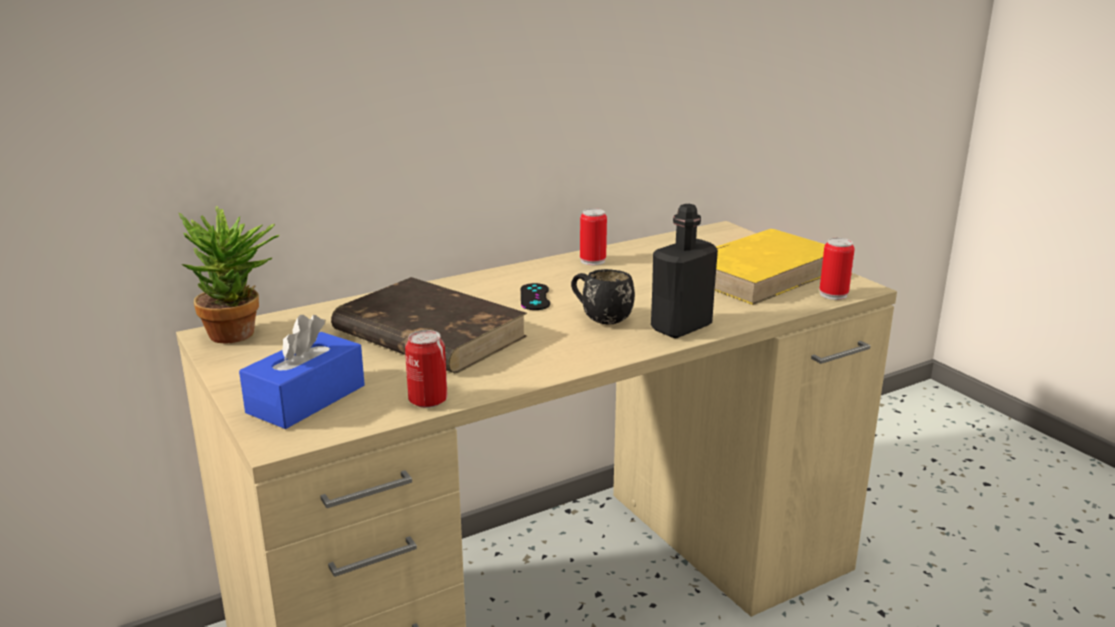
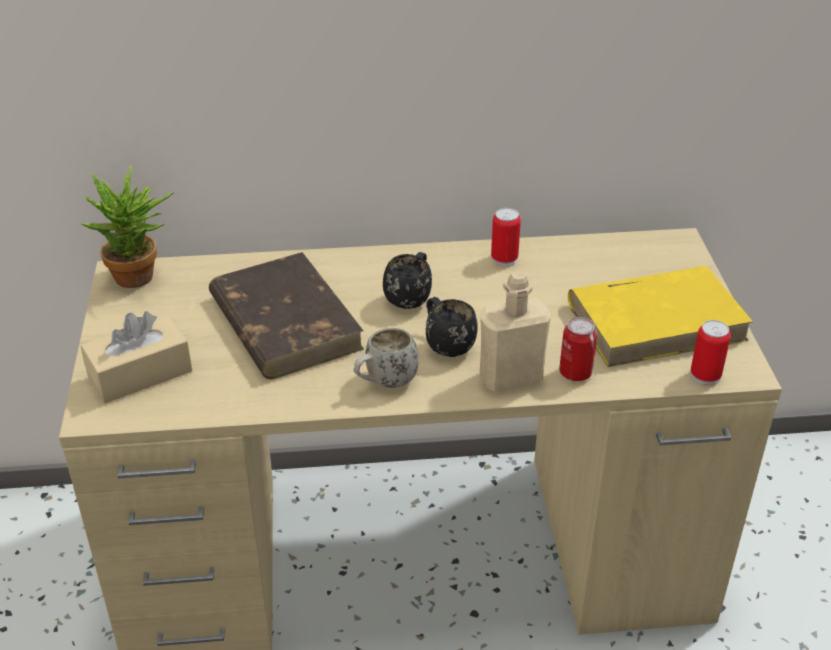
camera: 25 degrees right, 15 degrees up
blue tissue box [239,315,365,429] -> beige tissue box [81,311,193,403]
can [405,330,448,408] -> can moved to [559,317,597,381]
black game controller [520,283,550,310] -> black mug [383,252,432,309]
black bottle [651,204,718,338] -> beige bottle [480,271,551,392]
none -> white mug [353,328,419,388]

